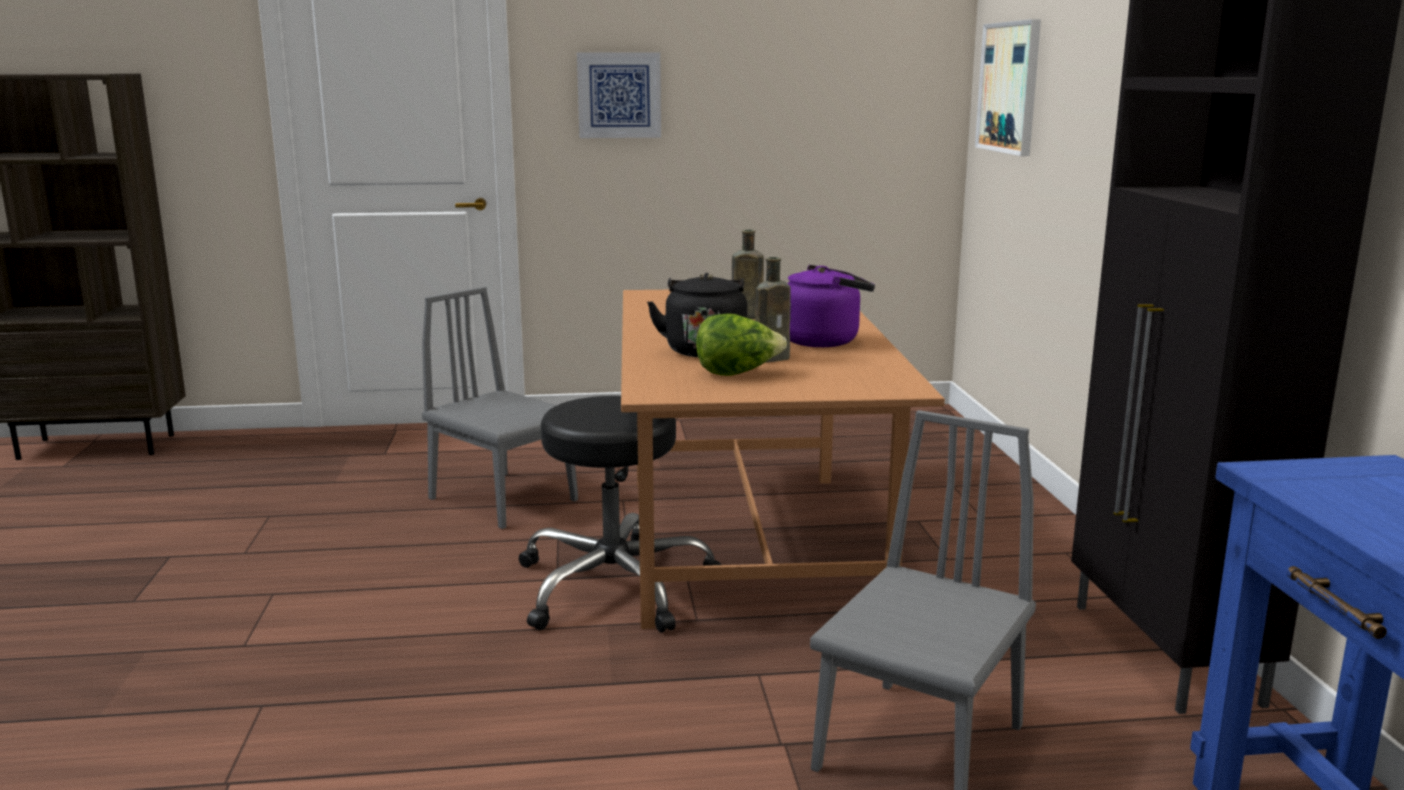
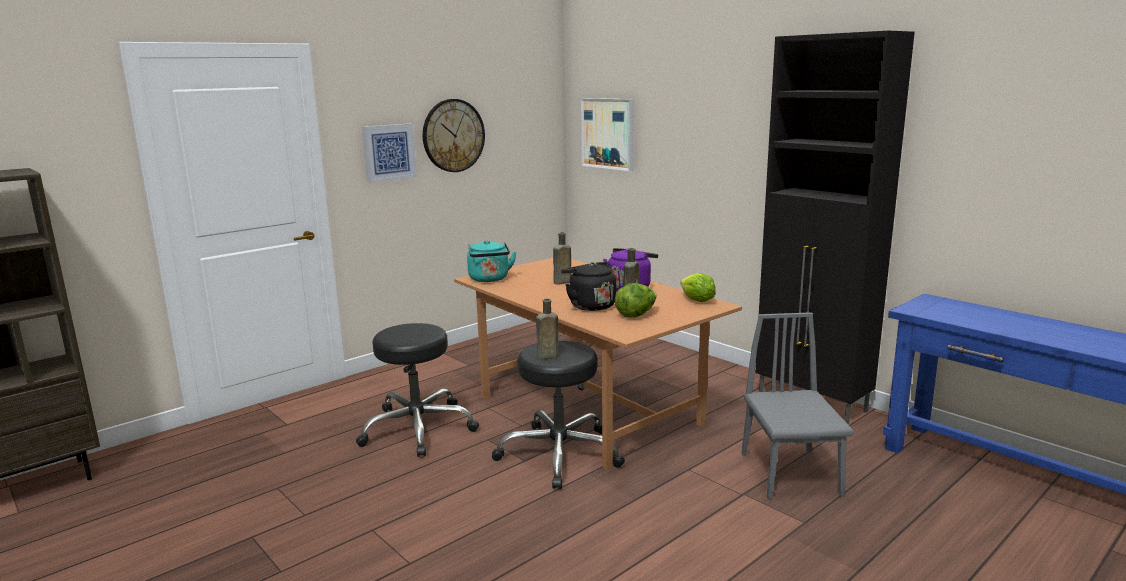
camera: 35 degrees left, 0 degrees up
grey chair [422,287,578,529] -> black stool [356,323,479,457]
none -> wall clock [423,99,485,172]
none -> turquoise kettle [467,240,516,282]
none -> brown bottle [536,299,559,360]
none -> lettuce [680,273,716,302]

